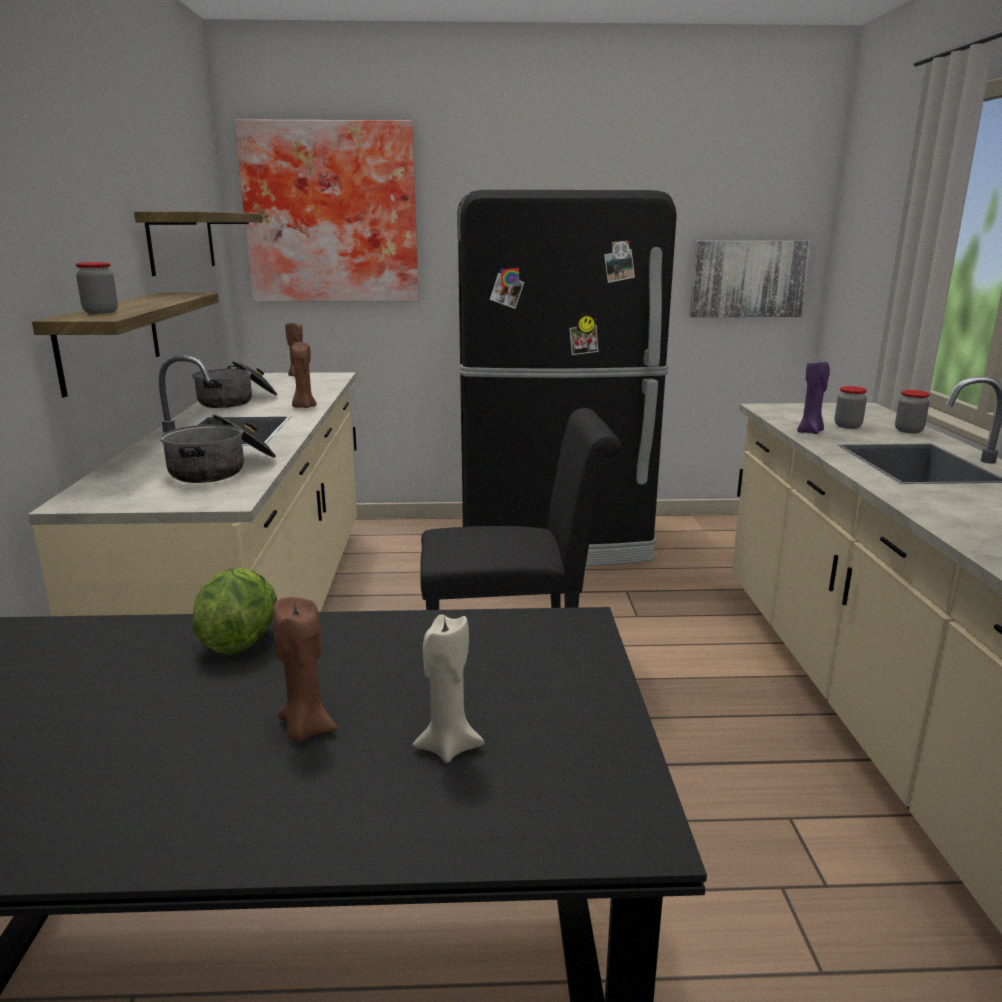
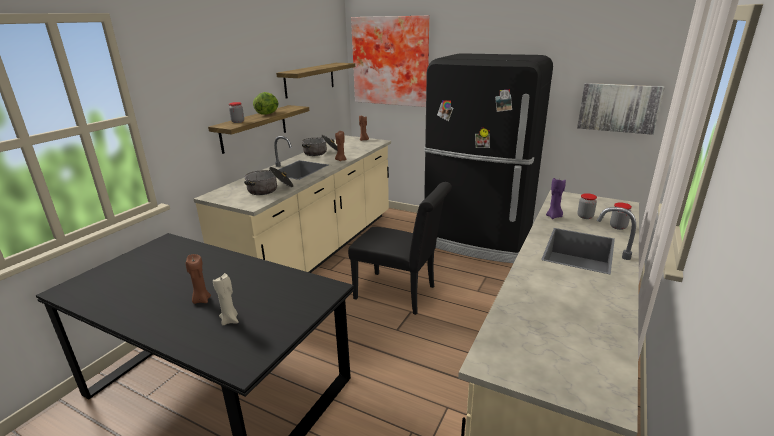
camera: 30 degrees right, 5 degrees up
lettuce [193,567,277,655] -> lettuce moved to [253,92,278,115]

